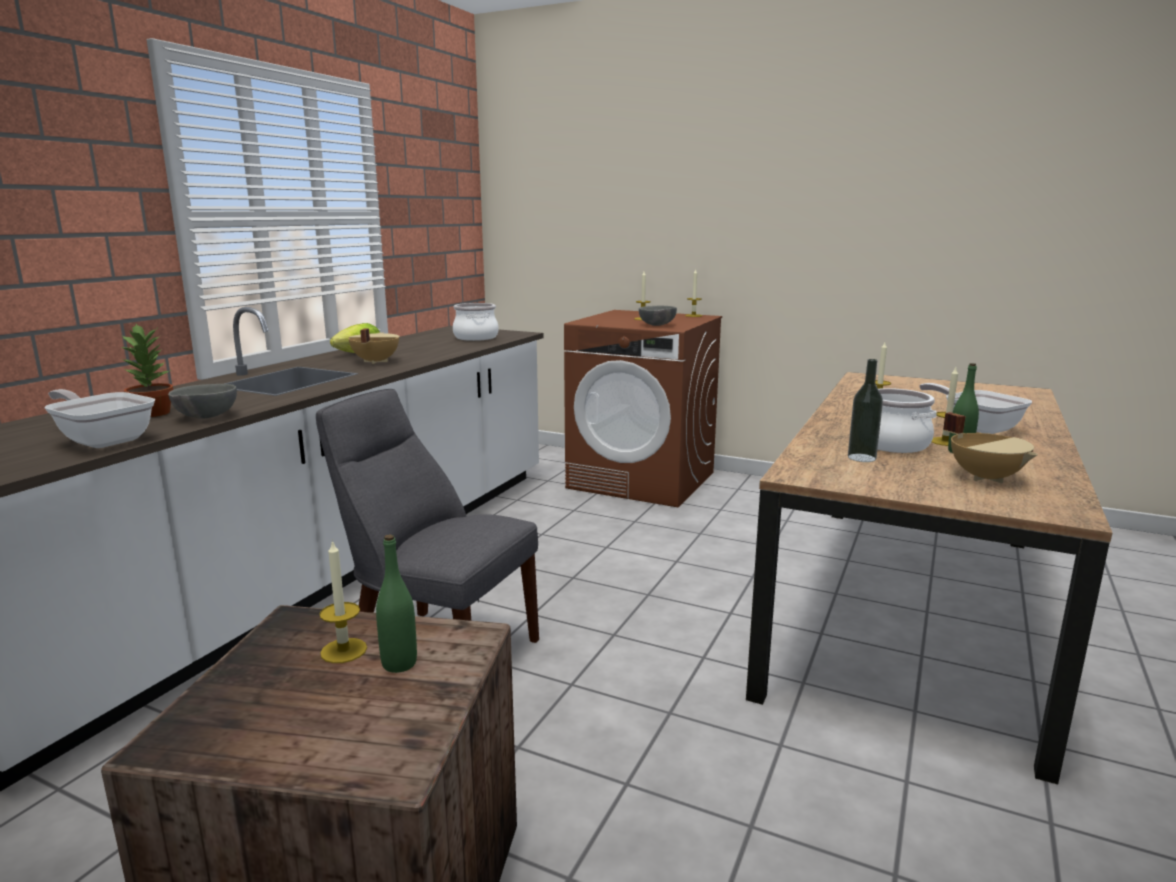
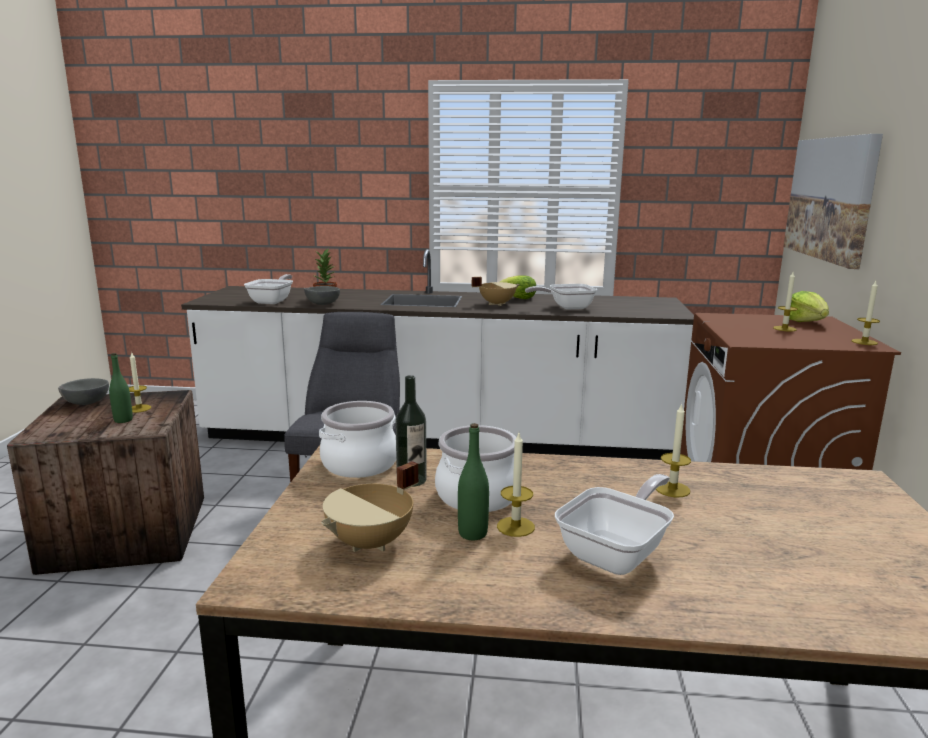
camera: 70 degrees right, 0 degrees up
cooking pot [453,303,499,341] -> cooking pot moved to [319,401,396,478]
grey bowl [639,306,677,326] -> grey bowl moved to [58,378,109,405]
none -> frying pan [525,284,597,310]
none -> picture [783,134,883,269]
none -> lettuce [789,291,829,322]

